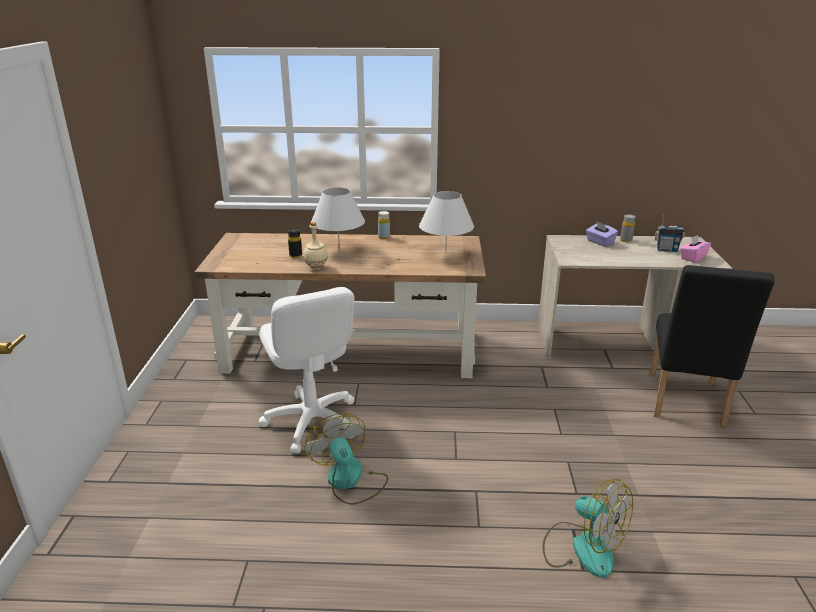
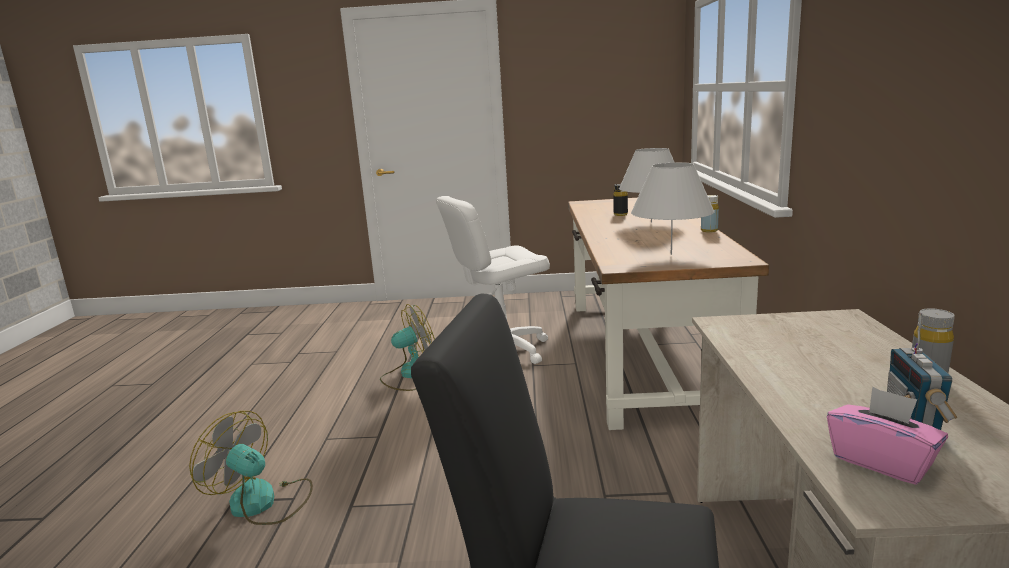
camera: 90 degrees right, 10 degrees down
beige bottle [303,222,328,270] -> none
fan [543,478,633,578] -> fan turned 75 degrees clockwise [189,411,313,525]
purple tissue box [586,222,618,247] -> none

